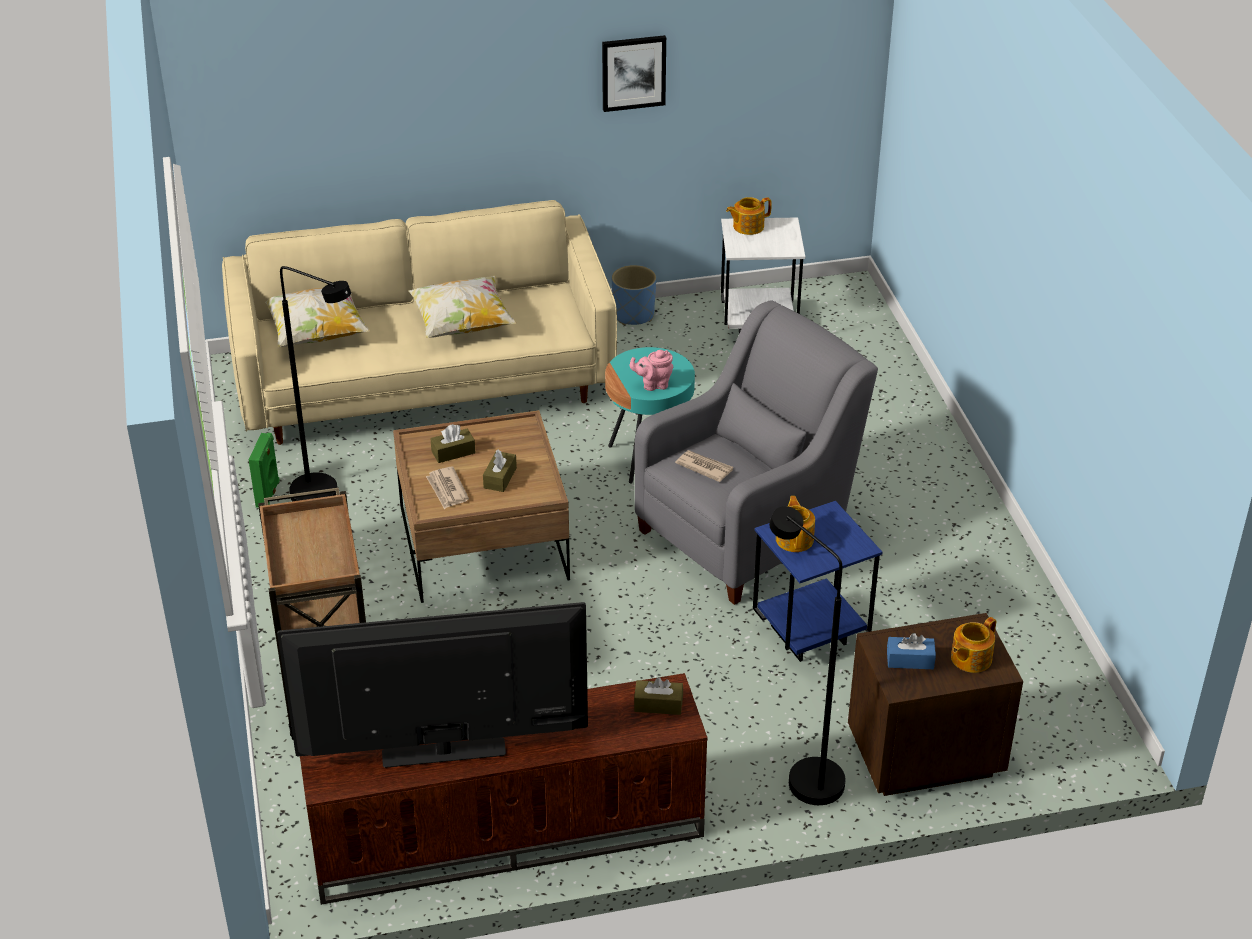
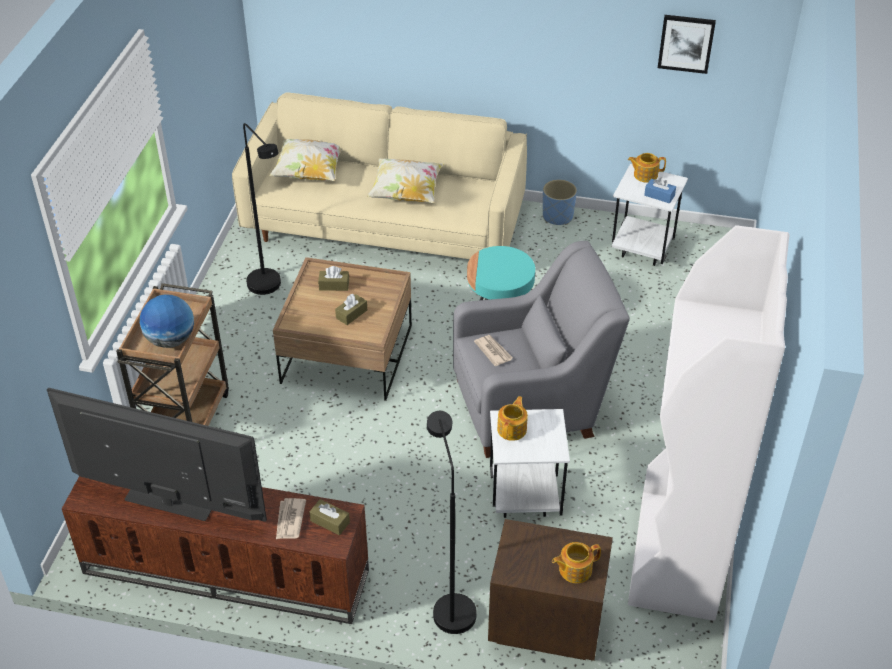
camera: 25 degrees right, 5 degrees up
green speaker [249,433,280,508] -> none
newspaper [426,467,469,509] -> newspaper moved to [276,498,306,539]
picture [602,35,666,112] -> picture moved to [658,15,716,74]
pink teapot [630,350,673,391] -> none
blue side table [753,501,882,662] -> white side table [490,409,570,518]
blue tissue box [887,633,936,669] -> blue tissue box moved to [644,177,676,203]
none -> globe [140,295,194,348]
none -> white bookcase [628,225,790,621]

